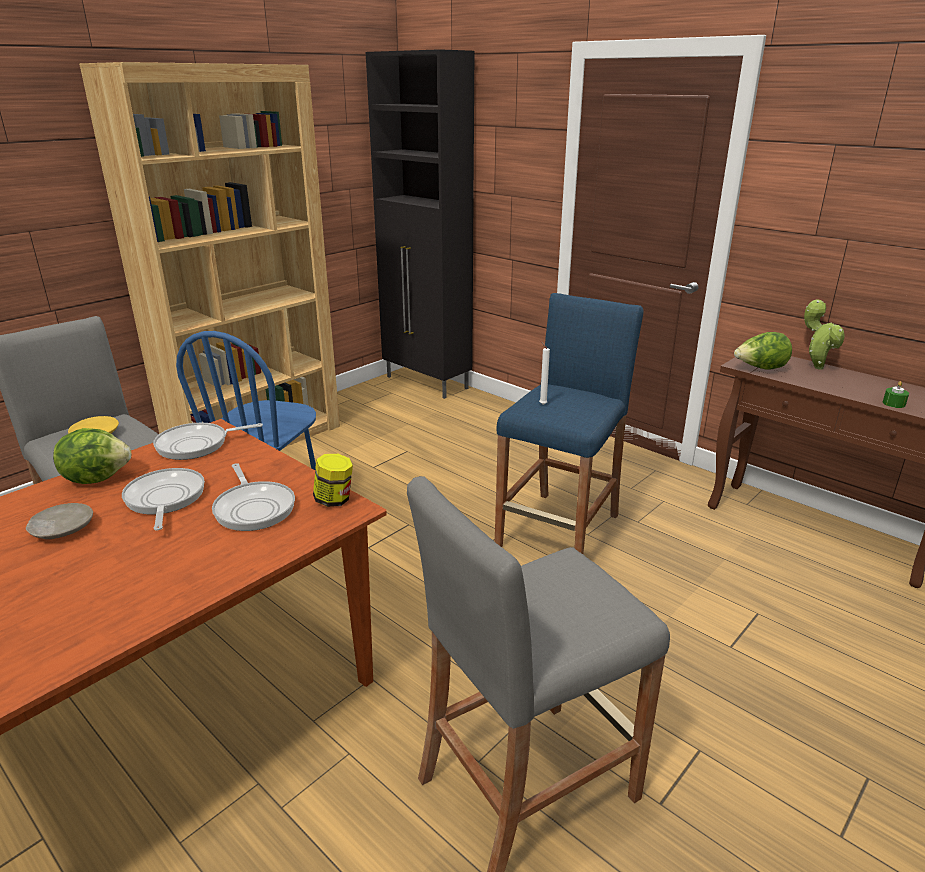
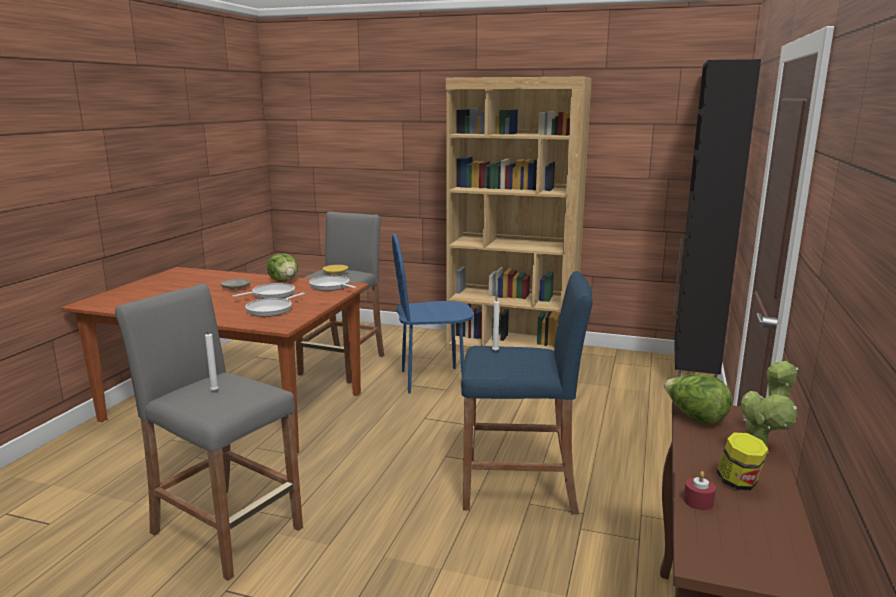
camera: 65 degrees right, 10 degrees down
jar [313,454,353,507] -> jar moved to [717,432,769,490]
green candle [883,381,909,408] -> red candle [684,471,716,510]
none -> white candle [200,329,219,391]

